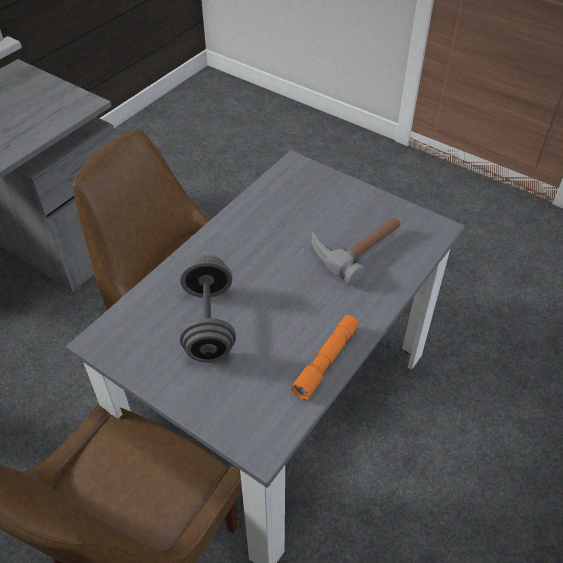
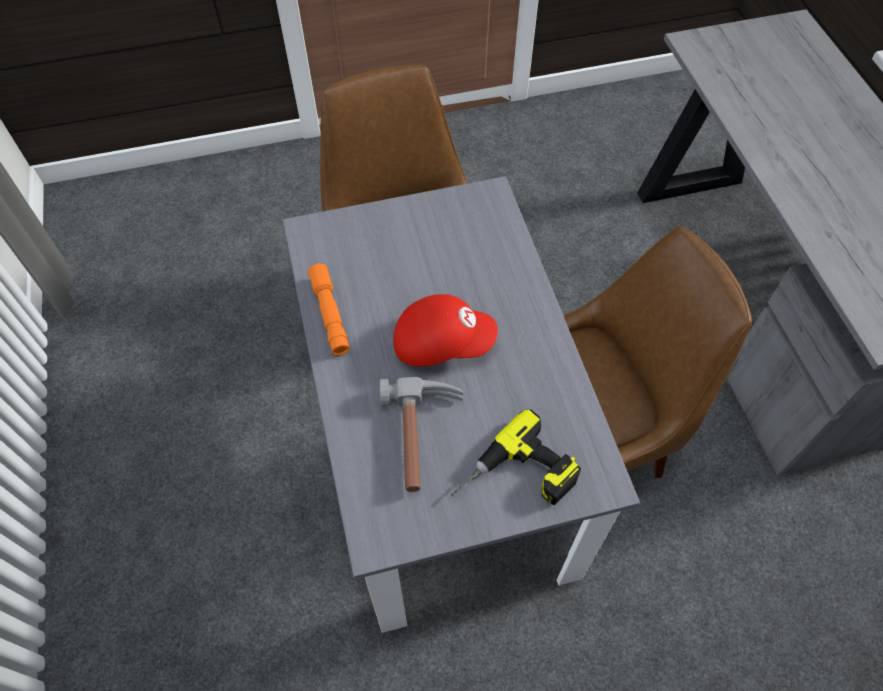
camera: 130 degrees right, 10 degrees up
grey dumbbell [180,255,236,362] -> none
none -> red cap [393,294,498,366]
none -> power drill [451,409,581,505]

